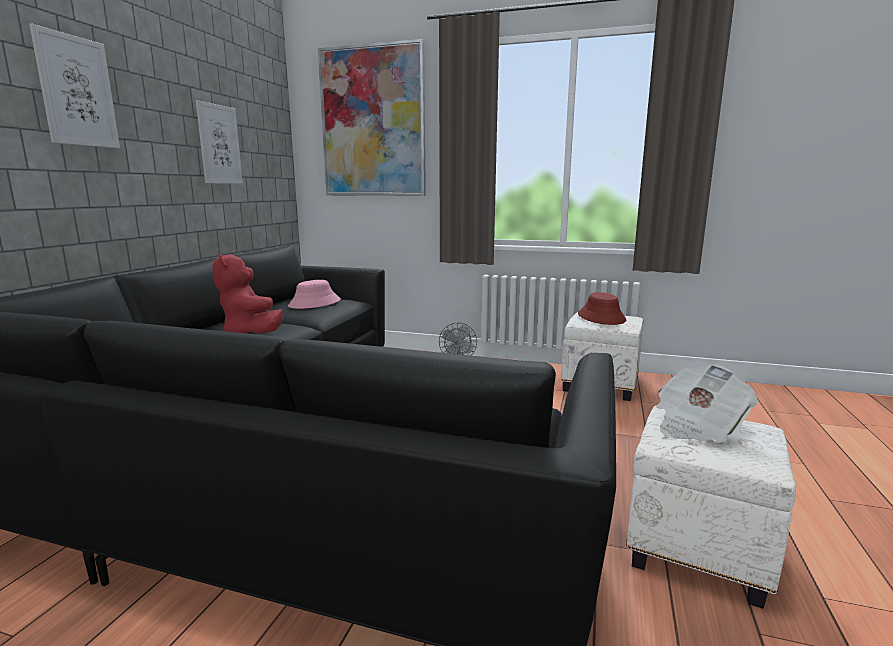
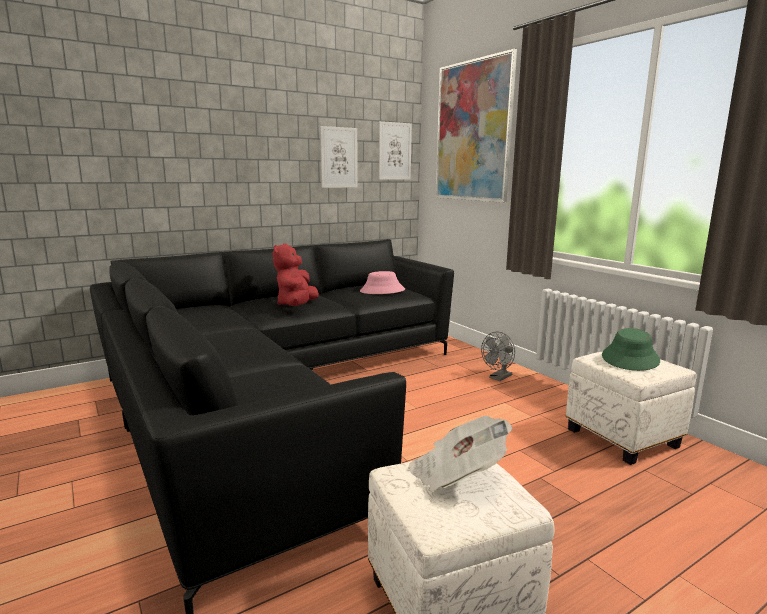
camera: 40 degrees right, 0 degrees up
picture [29,24,120,148] -> picture moved to [379,121,412,180]
red hat [578,292,626,325] -> green hat [602,328,660,371]

